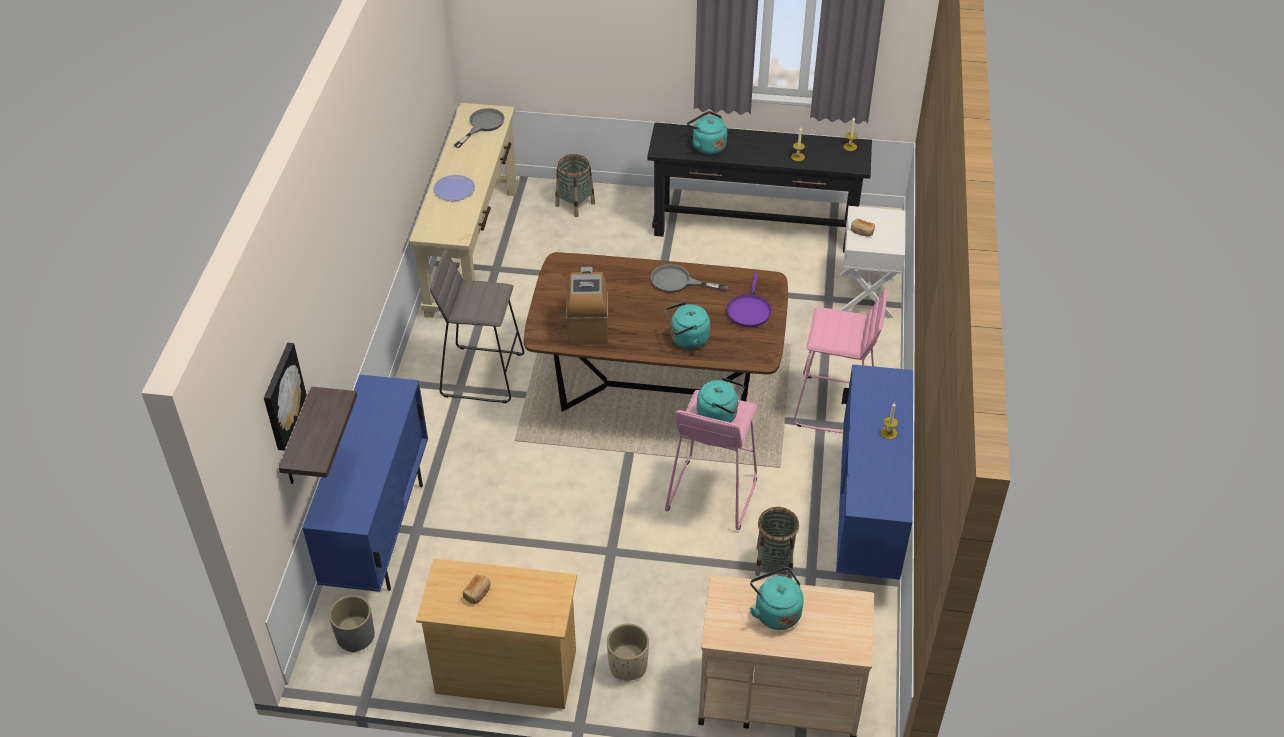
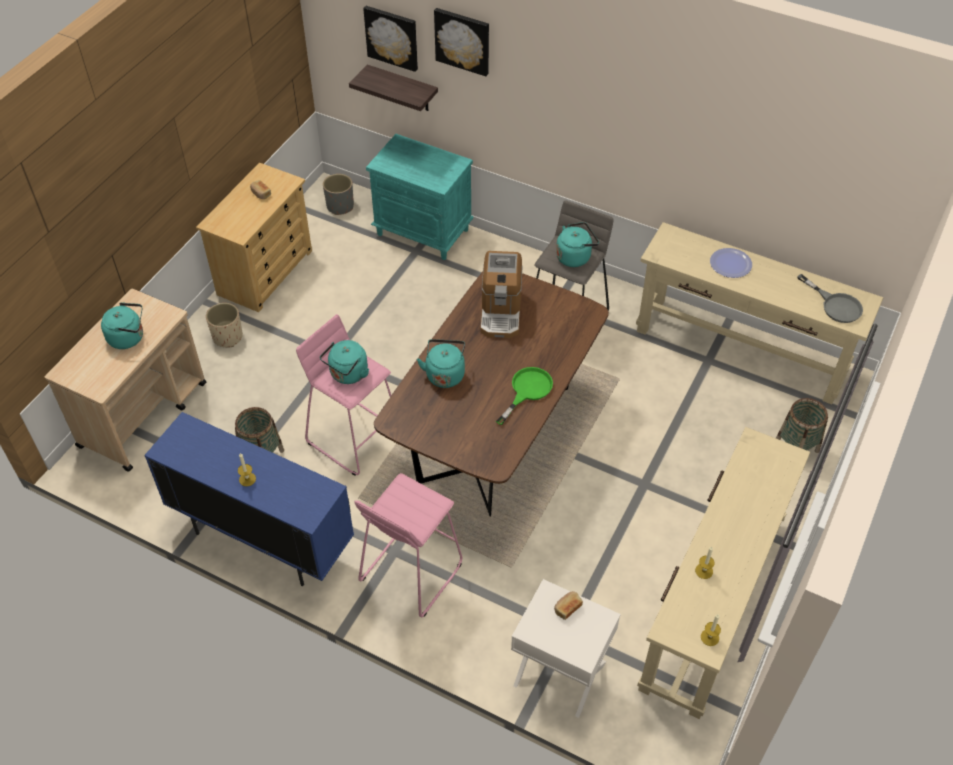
camera: 110 degrees right, 5 degrees up
blue cabinet [302,375,428,592] -> turquoise nightstand [366,134,474,260]
coffee machine [566,267,608,345] -> coffee machine turned 75 degrees clockwise [480,251,523,338]
black console table [647,122,872,252] -> beige console table [637,427,810,719]
grey frying pan [651,264,728,293] -> green frying pan [496,367,553,425]
turquoise kettle [687,111,727,155] -> turquoise kettle moved to [556,222,599,267]
purple frying pan [726,273,771,327] -> none
none -> picture [434,8,489,76]

